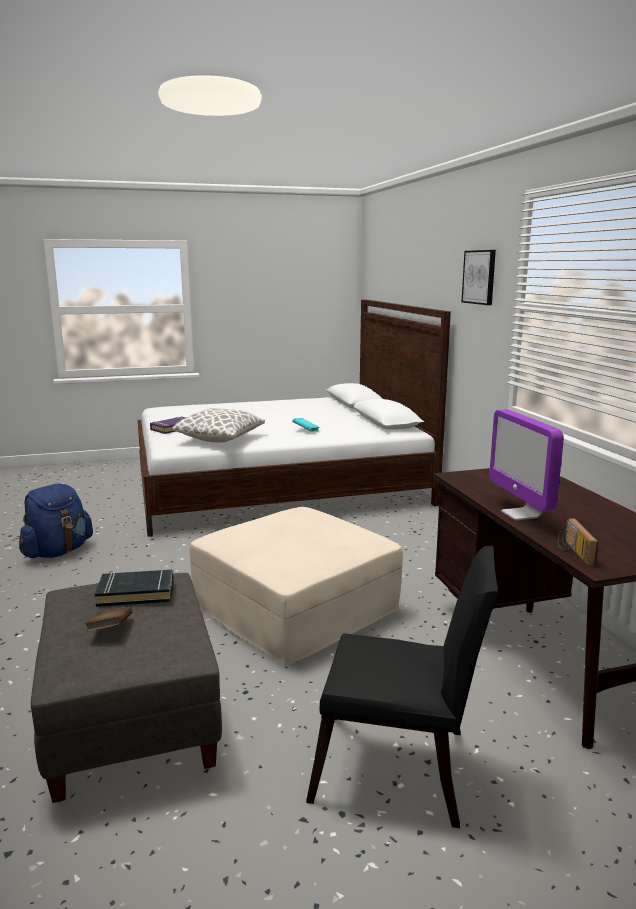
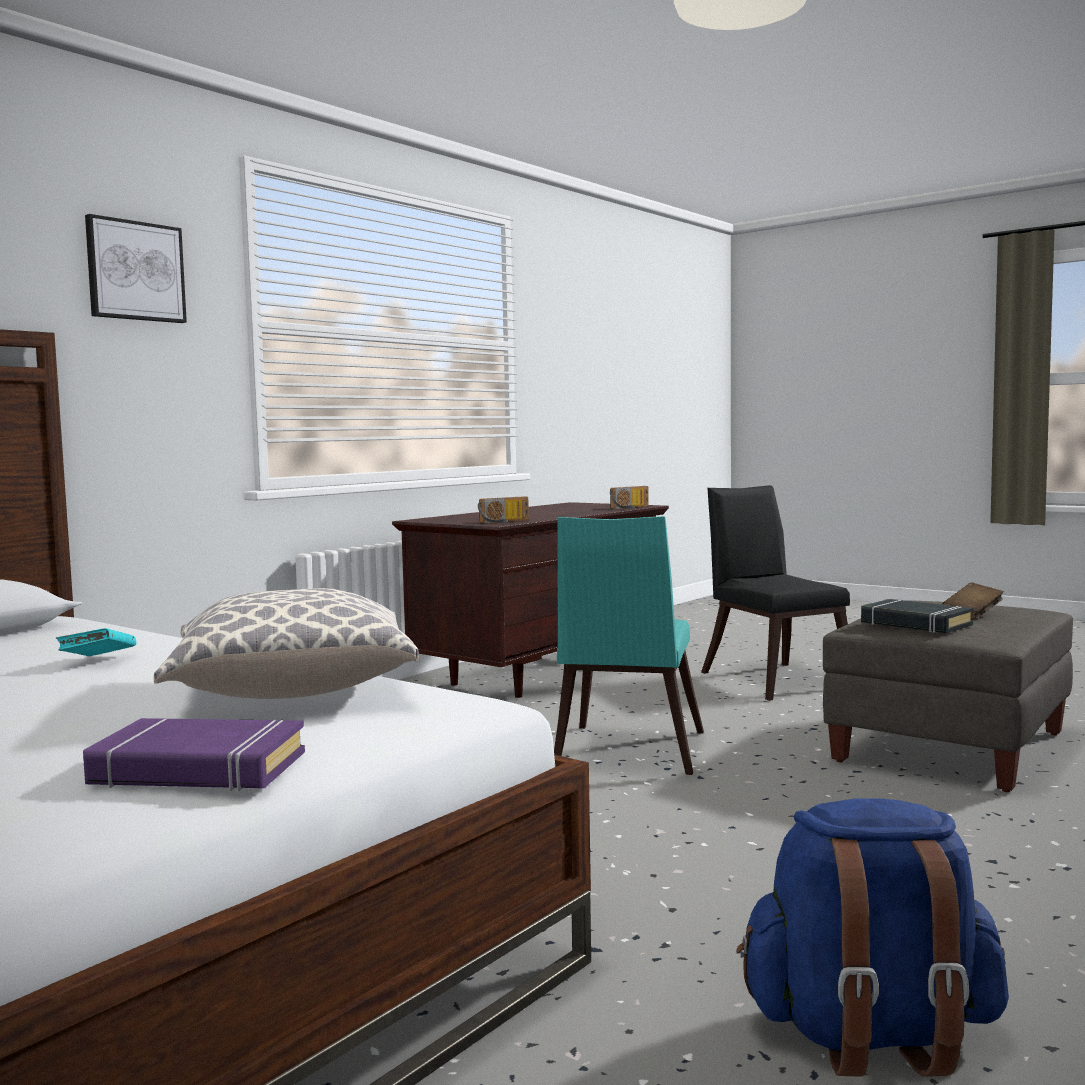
camera: 125 degrees left, 10 degrees down
beige ottoman [189,507,403,665] -> turquoise chair [554,516,704,775]
monitor [489,409,564,521] -> none
none -> radio [478,496,529,523]

